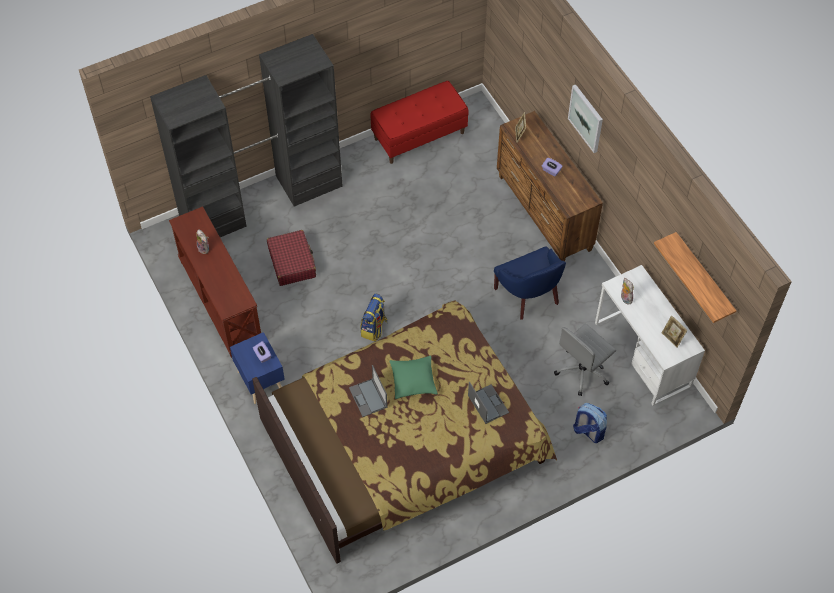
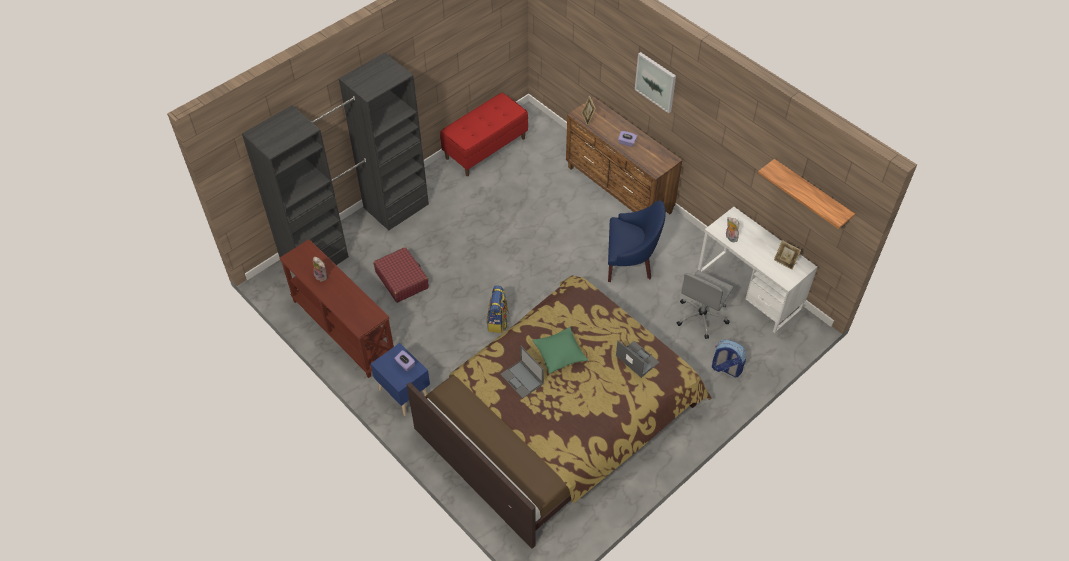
camera: 15 degrees left, 5 degrees down
blue armchair [494,246,566,320] -> blue armchair turned 45 degrees counterclockwise [608,201,665,282]

